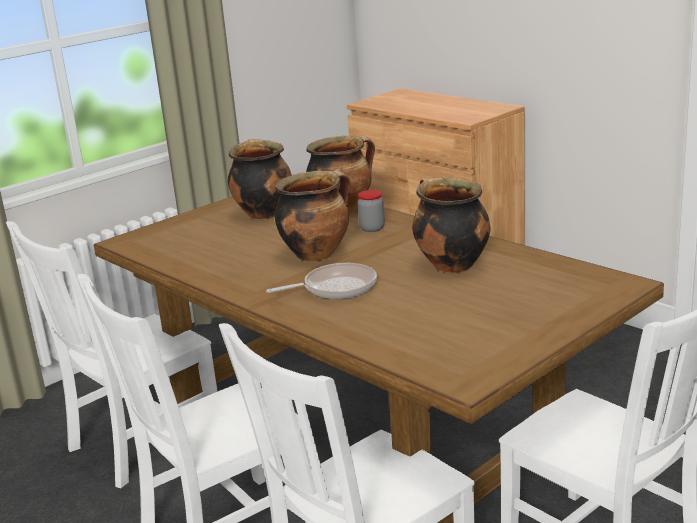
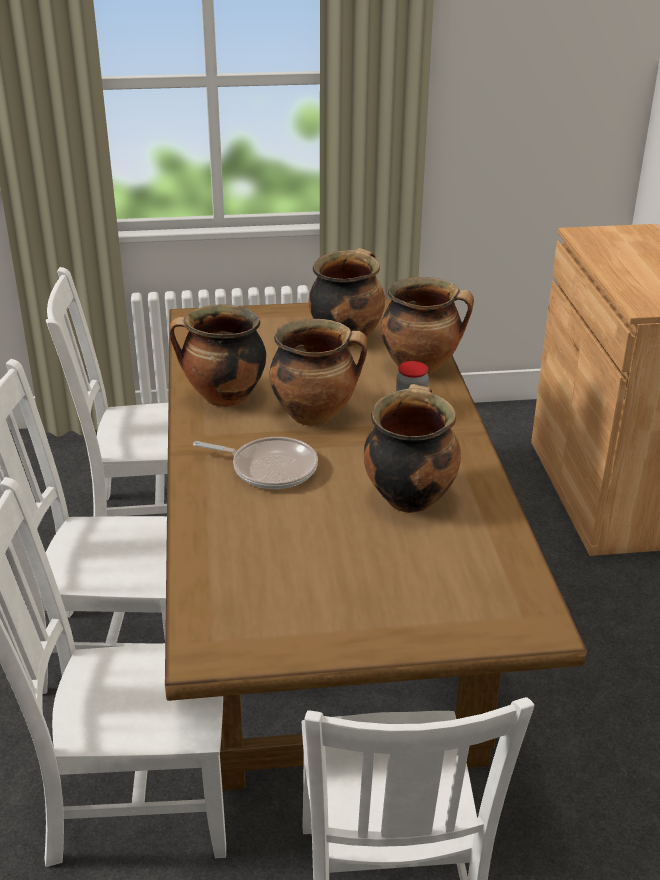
camera: 35 degrees right, 10 degrees up
none -> cooking pot [169,304,266,407]

